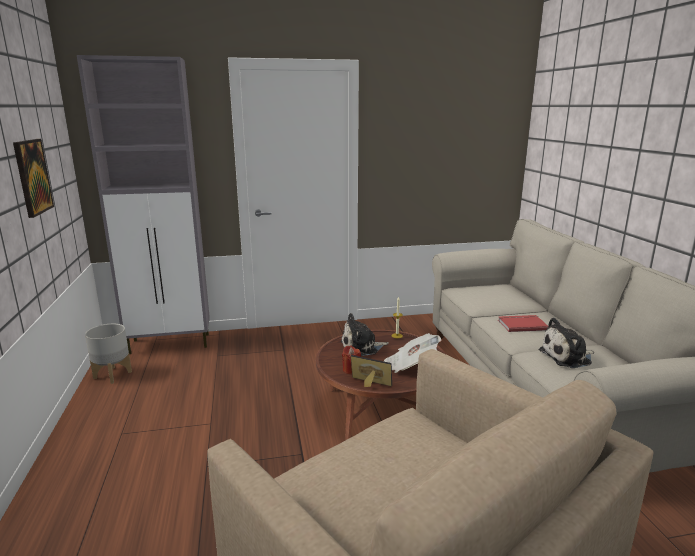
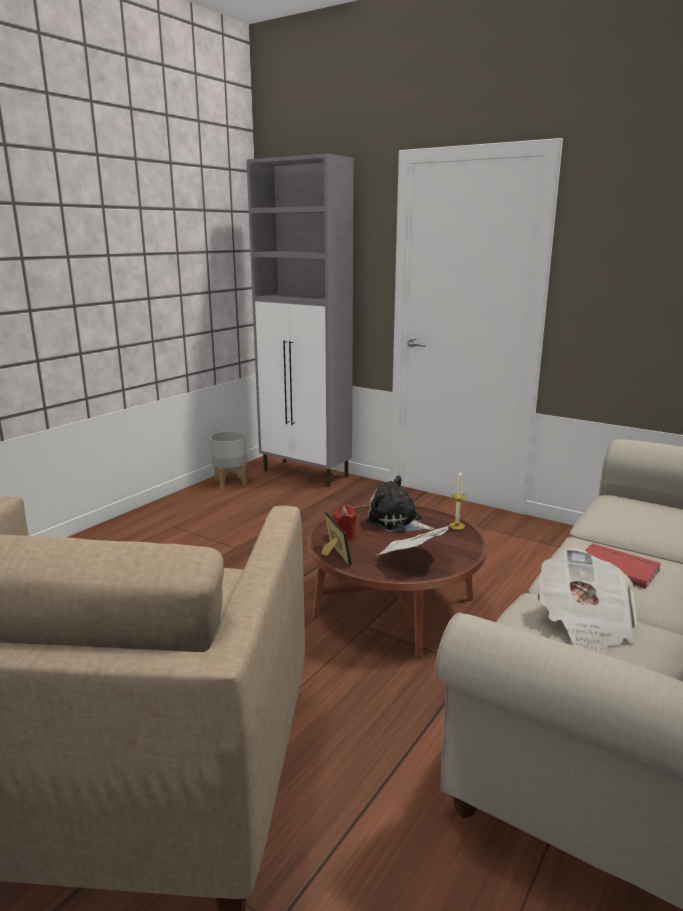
camera: 45 degrees right, 0 degrees up
picture [13,139,54,218] -> none
plush toy [539,318,594,368] -> newspaper [537,548,637,652]

